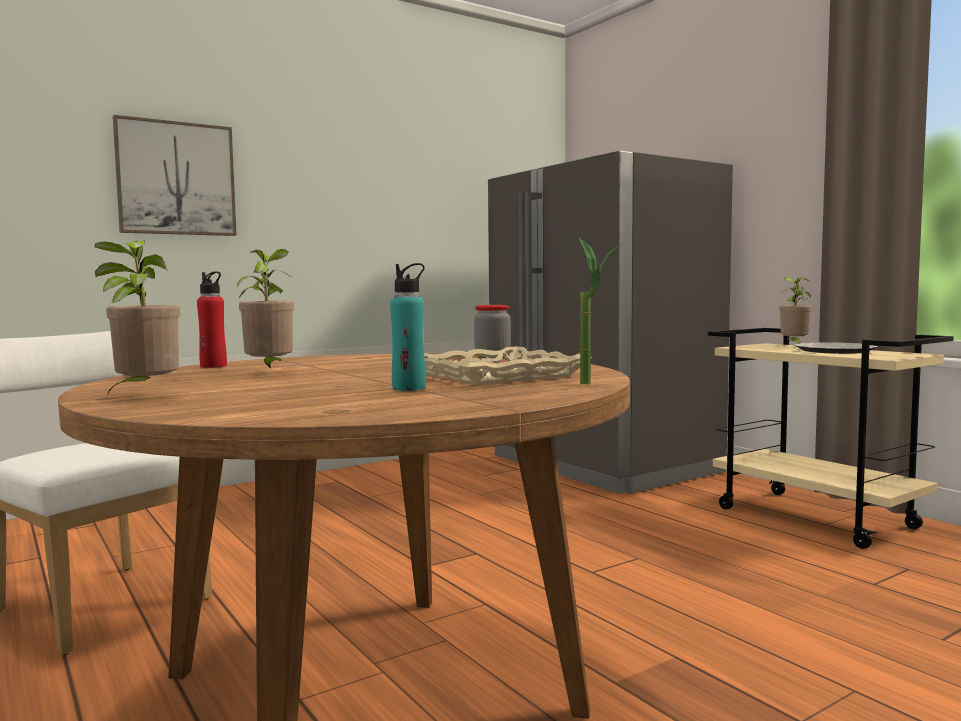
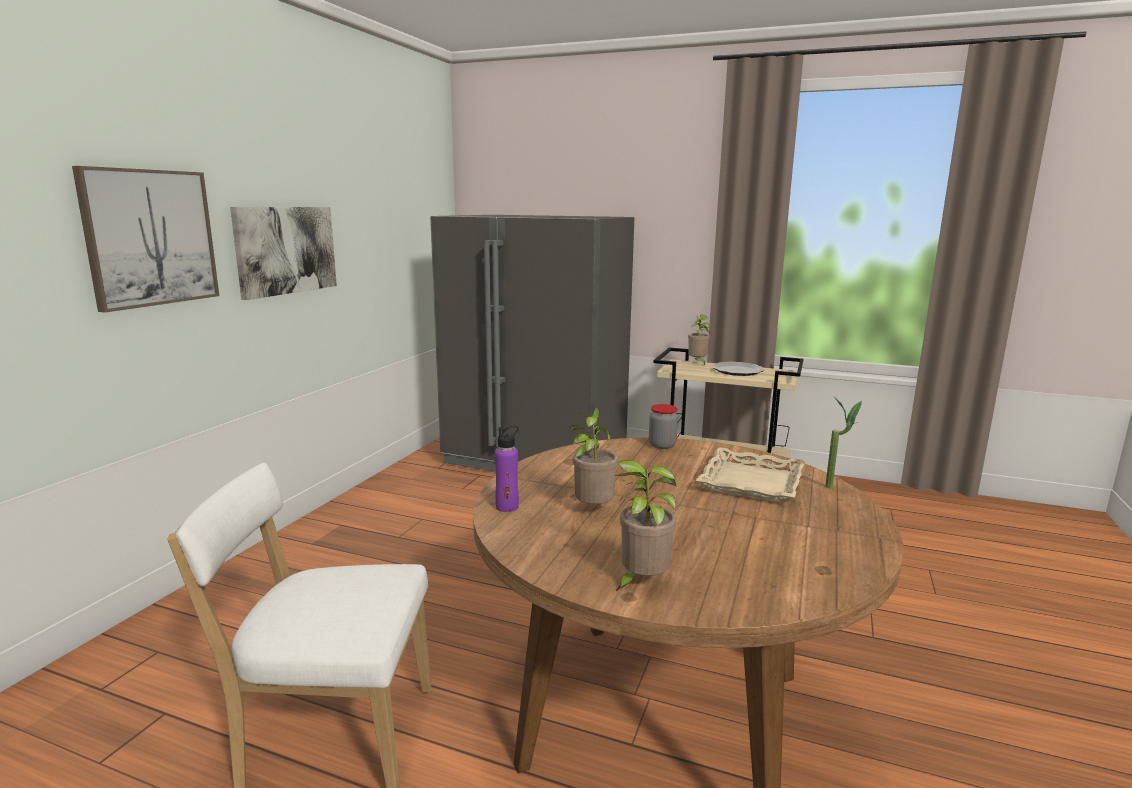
camera: 35 degrees left, 10 degrees up
red bottle [197,272,227,368] -> purple bottle [495,425,519,512]
turquoise bottle [390,263,426,391] -> none
none -> picture [230,207,337,300]

